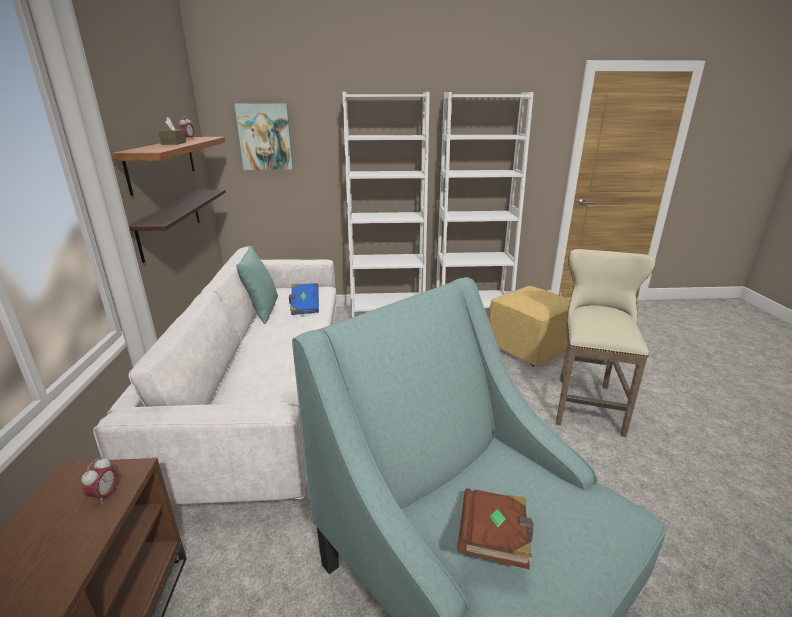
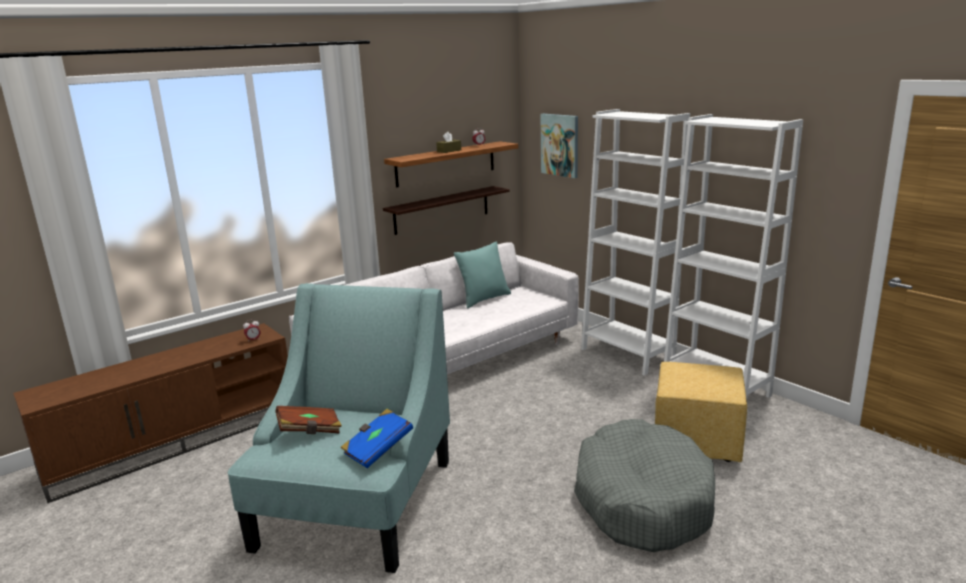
camera: 55 degrees right, 5 degrees down
blue book [289,283,319,315] -> blue book moved to [340,409,413,468]
beige stool [556,249,656,437] -> grey dog bed [574,419,715,552]

